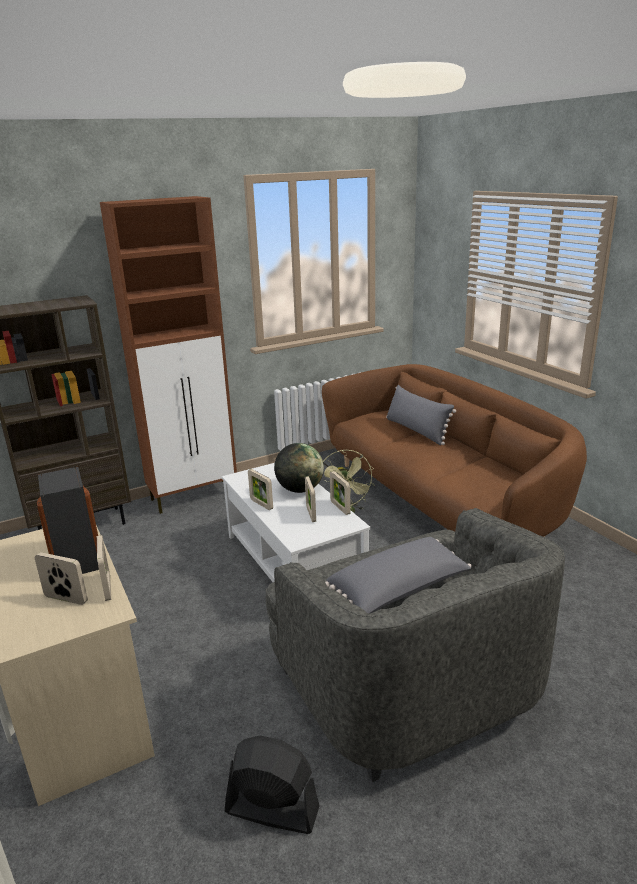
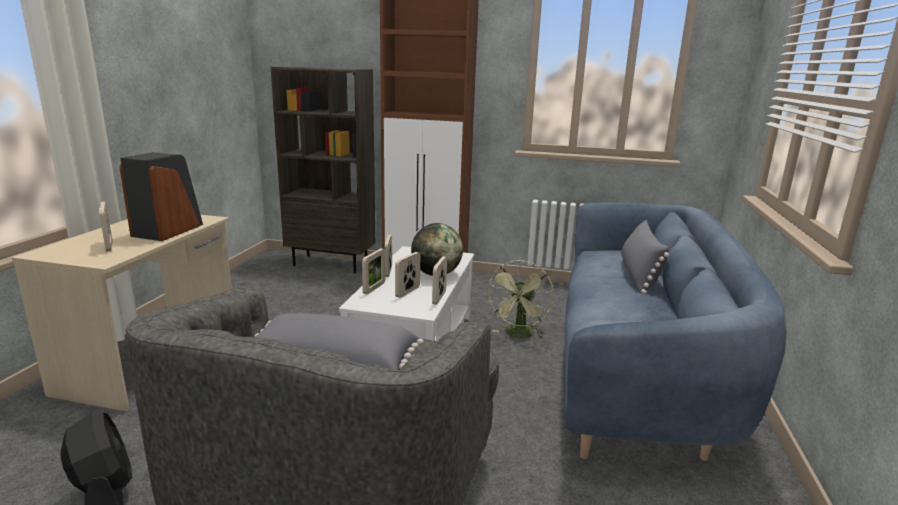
camera: 40 degrees right, 5 degrees down
picture frame [97,535,111,601] -> picture frame moved to [362,248,385,294]
brown sofa [322,364,587,537] -> blue sofa [564,202,787,461]

